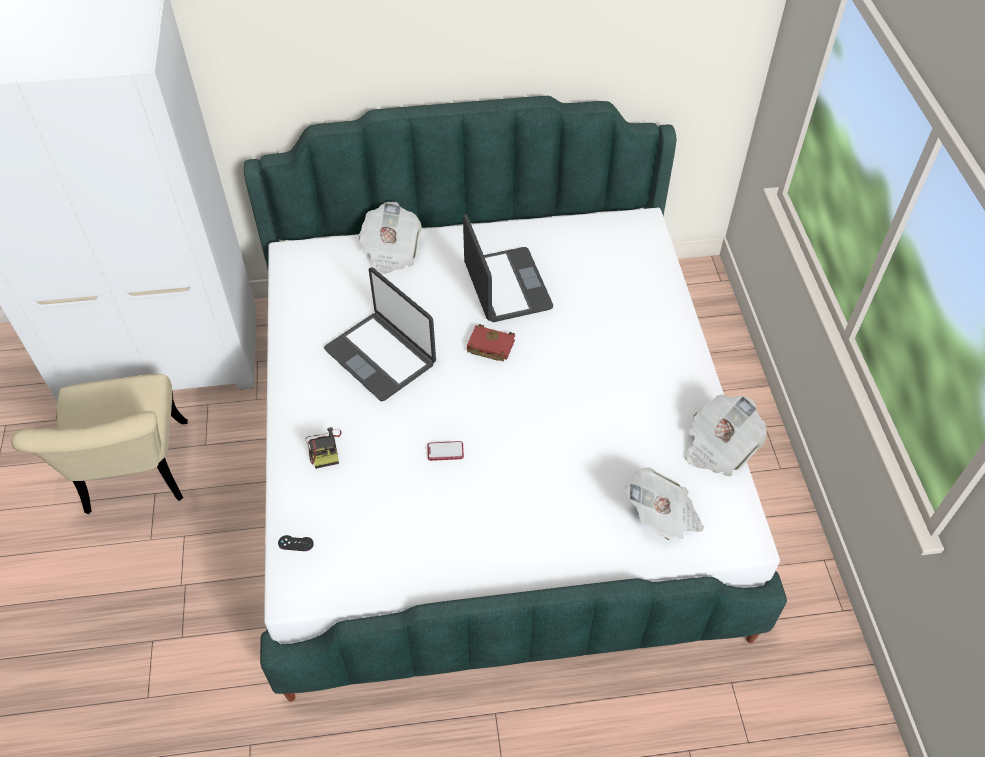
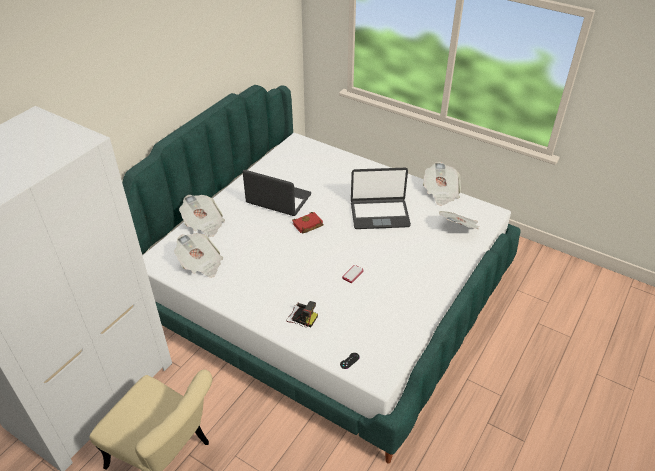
camera: 50 degrees left, 10 degrees down
laptop [324,267,436,401] -> laptop moved to [351,168,411,229]
none -> newspaper [174,233,223,278]

